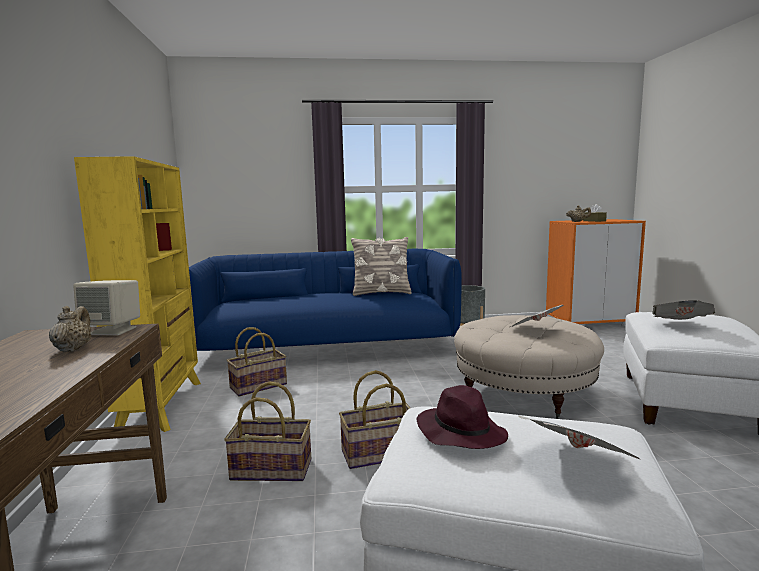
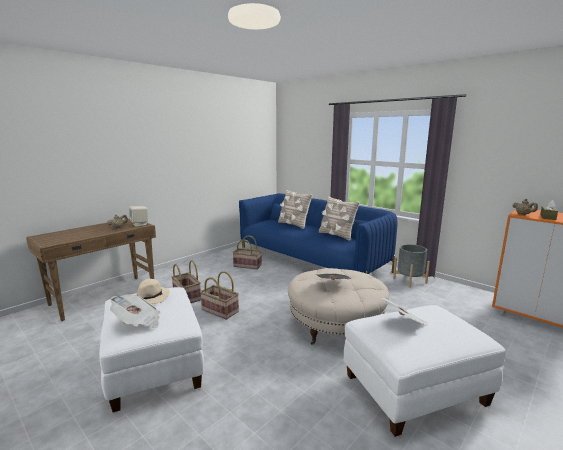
camera: 50 degrees right, 5 degrees up
yellow bookcase [74,156,201,432] -> none
purple hat [417,385,508,449] -> beige hat [136,279,170,304]
none -> beige pillow [278,190,313,229]

